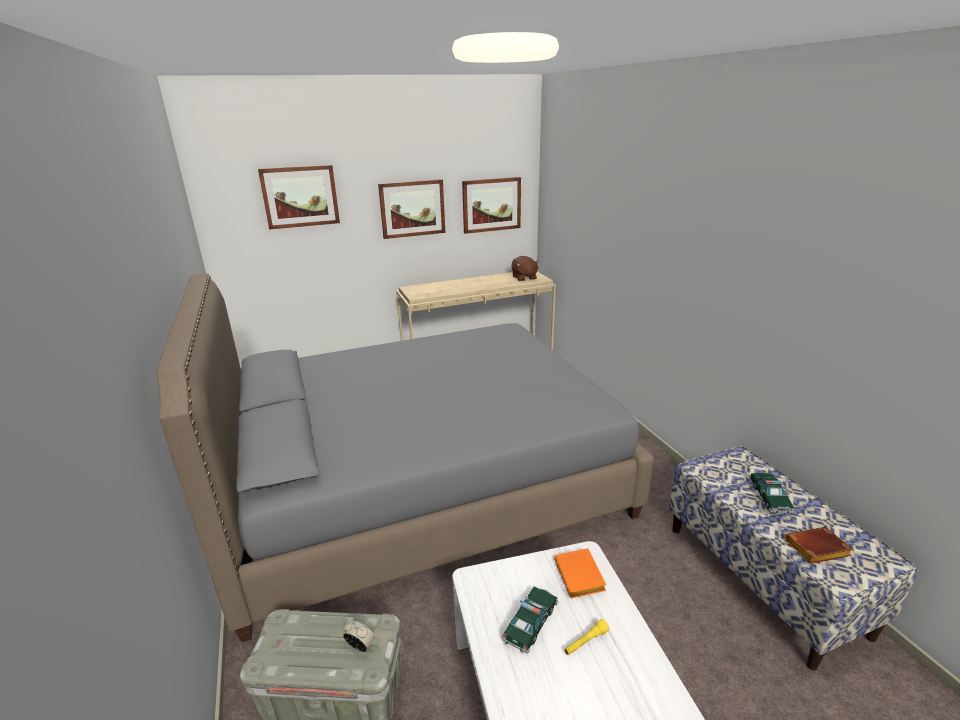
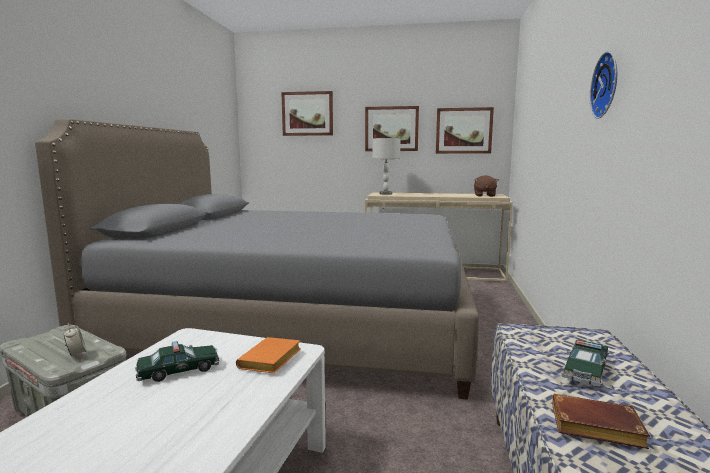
camera: 30 degrees right, 15 degrees down
yellow flashlight [564,619,609,655] -> none
none -> grey table lamp [372,138,400,195]
none -> wall clock [590,51,617,119]

